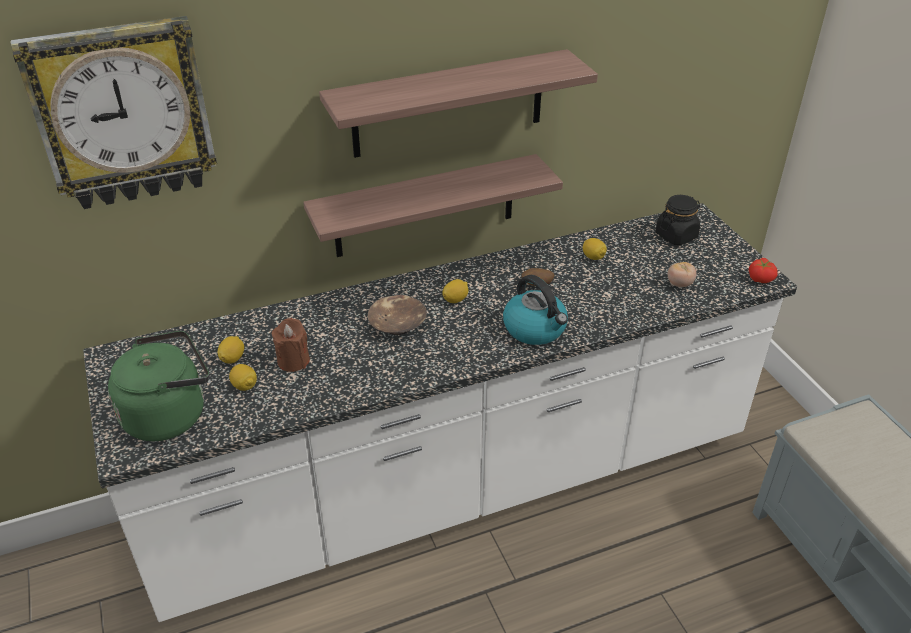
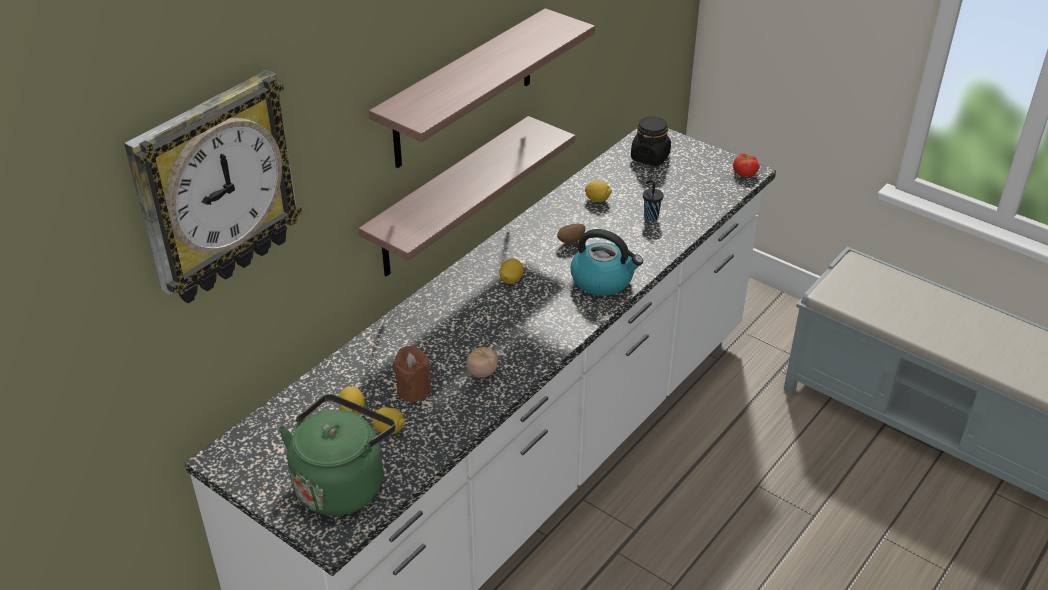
camera: 30 degrees left, 0 degrees up
brown bowl [368,295,427,335] -> none
tomato [668,262,697,287] -> tomato moved to [466,347,498,378]
none -> black cup [643,180,664,221]

